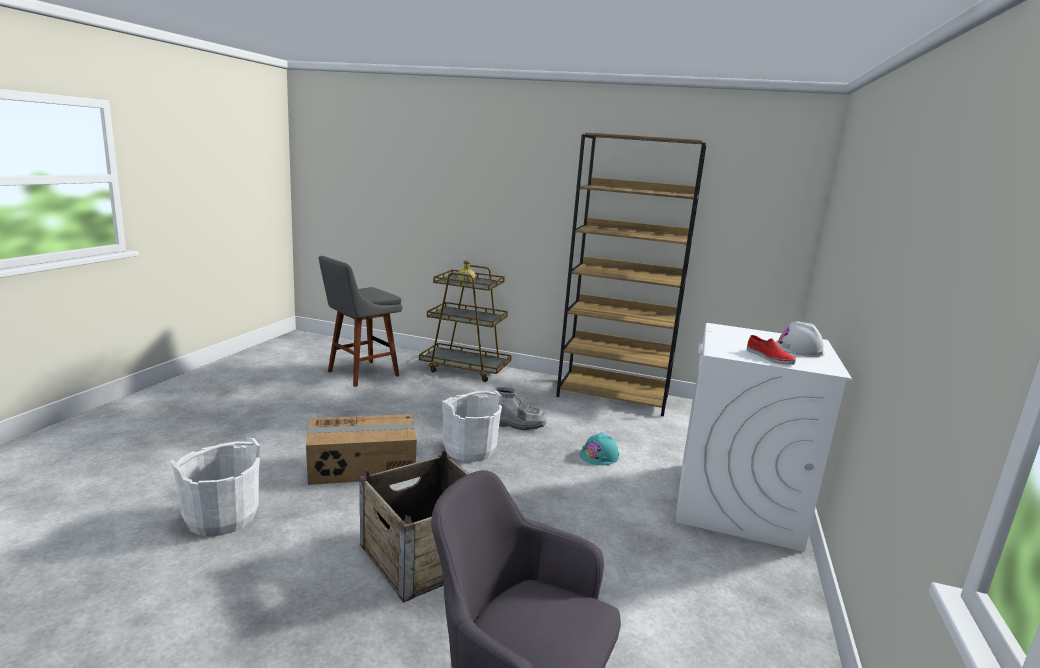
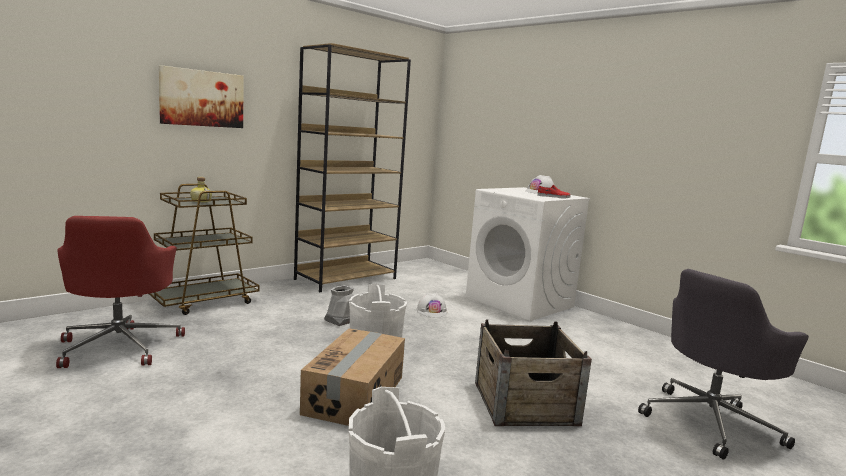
camera: 60 degrees left, 5 degrees down
grey stool [319,256,403,387] -> red office chair [56,216,185,368]
turquoise hard hat [580,432,619,465] -> white hard hat [416,293,447,318]
none -> picture [159,65,244,128]

